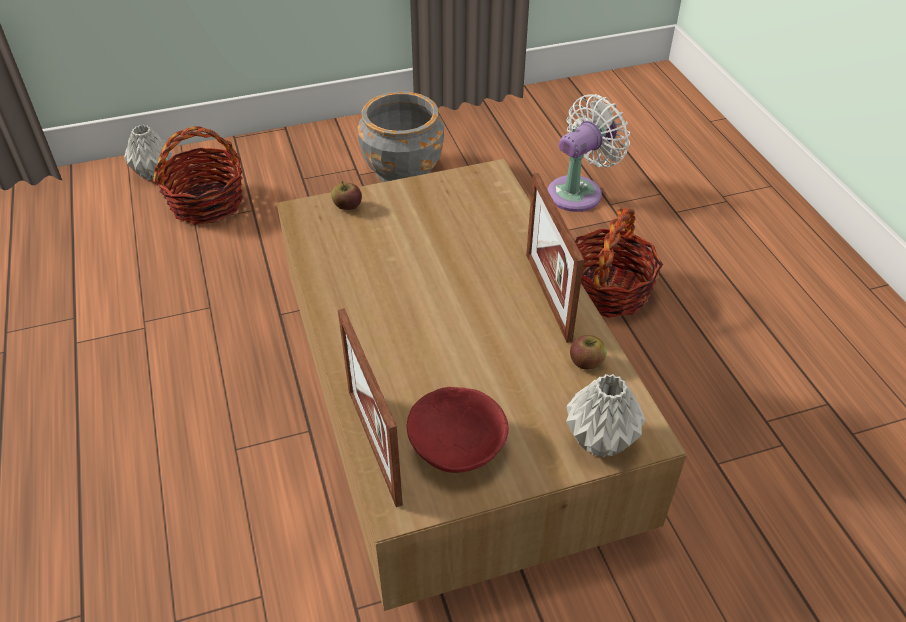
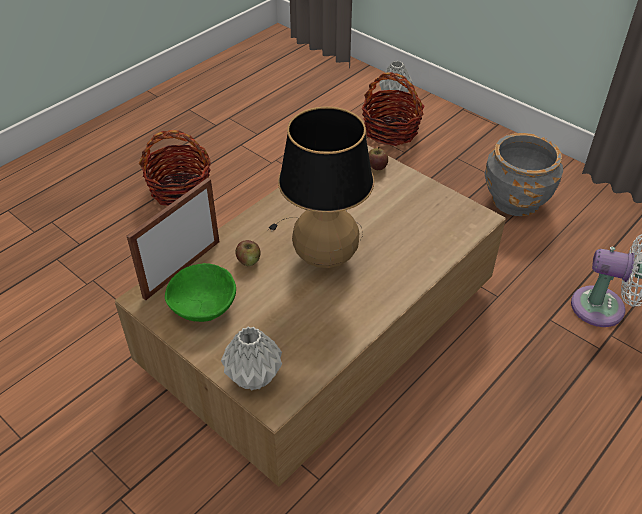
camera: 60 degrees right, 0 degrees up
red bowl [407,387,509,473] -> green bowl [165,263,236,322]
picture frame [526,173,584,343] -> none
apple [570,335,607,370] -> apple moved to [236,240,260,266]
basket [575,209,663,318] -> basket moved to [139,130,211,206]
none -> table lamp [268,107,374,268]

